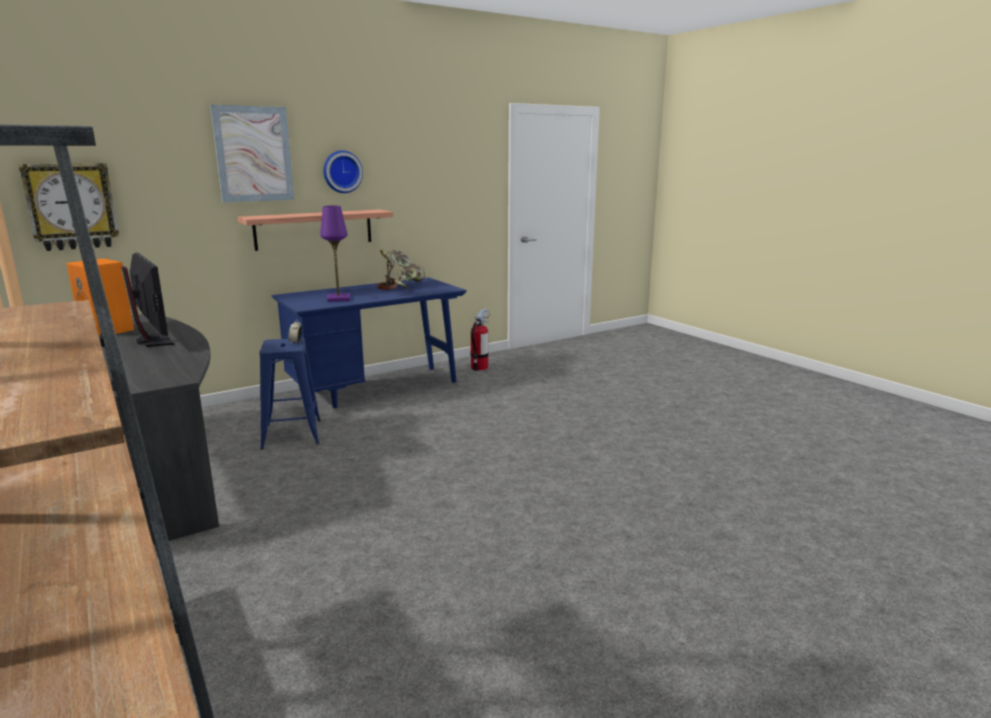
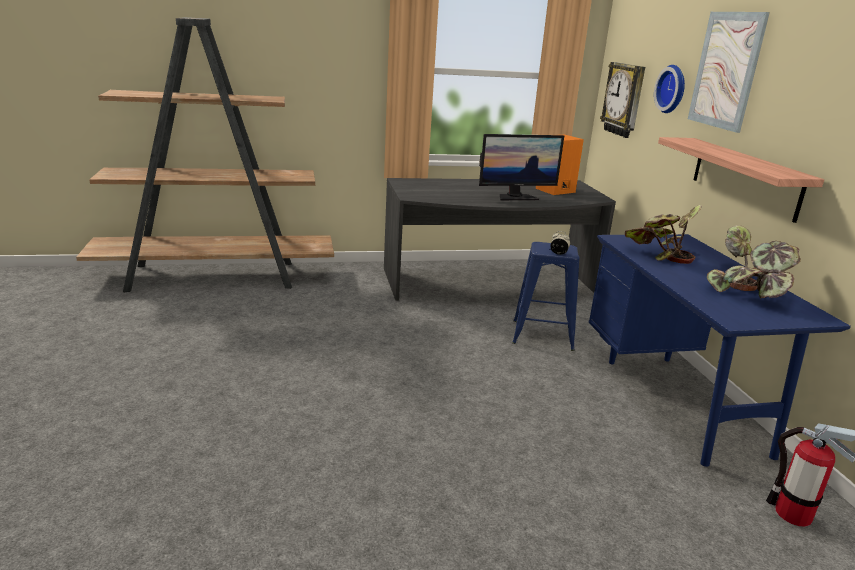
camera: 110 degrees right, 5 degrees up
purple table lamp [320,206,350,302] -> potted plant [625,205,702,264]
wall clock [323,150,363,193] -> wall clock moved to [654,65,685,113]

